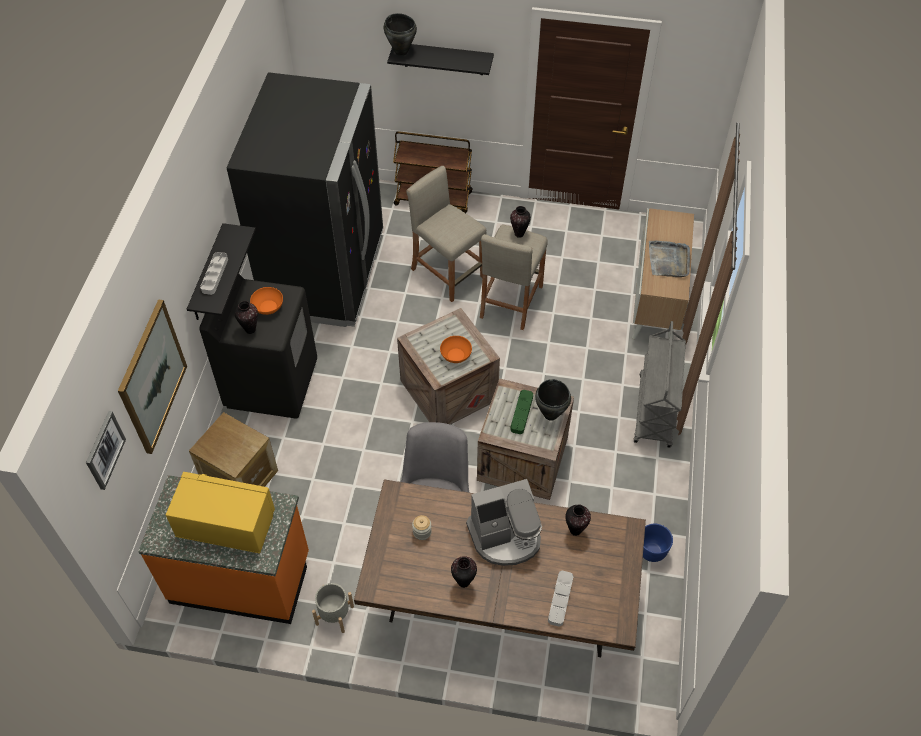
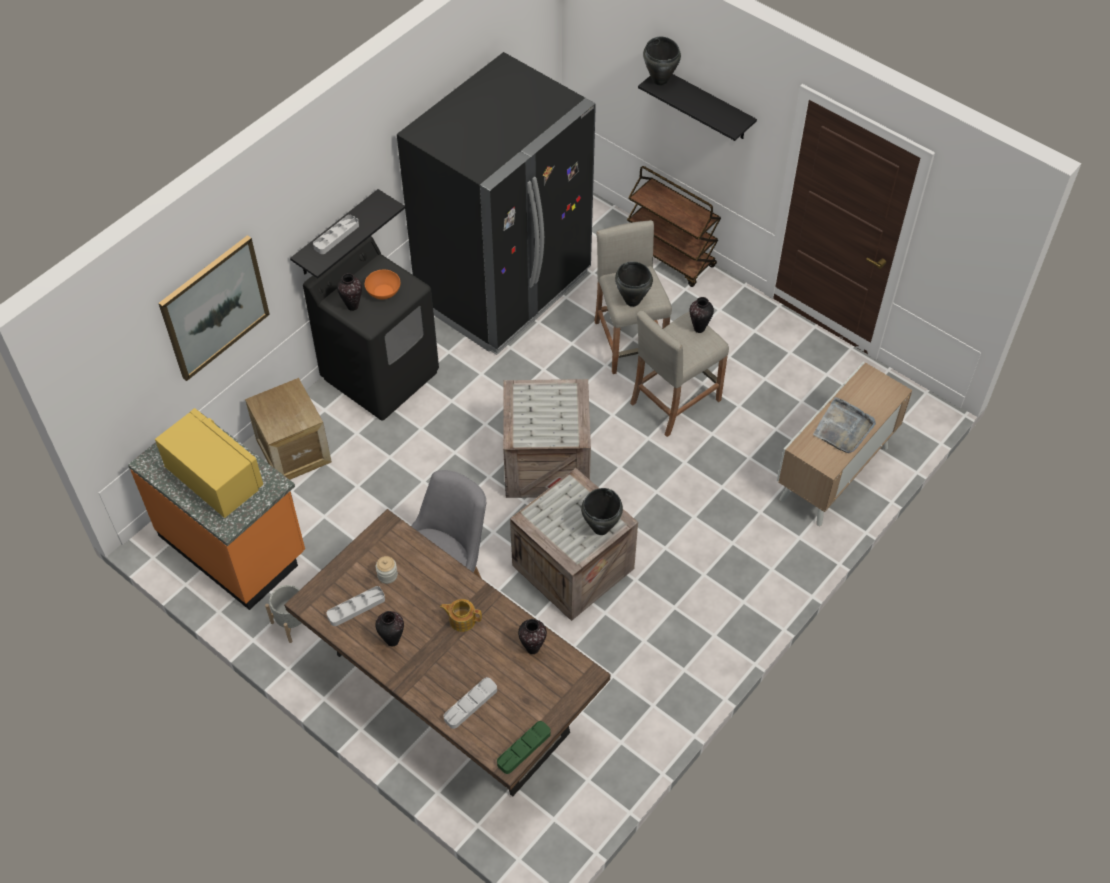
camera: 30 degrees right, 0 degrees up
picture [86,411,126,490] -> none
orange bowl [440,336,472,363] -> none
coffee machine [466,479,542,566] -> teapot [440,599,482,632]
green tray [510,390,533,434] -> green tray moved to [497,721,551,774]
grey cart [634,321,686,448] -> none
blue planter [643,524,673,562] -> none
none -> grey tray [327,586,385,626]
none -> black cooking pot [615,261,653,307]

